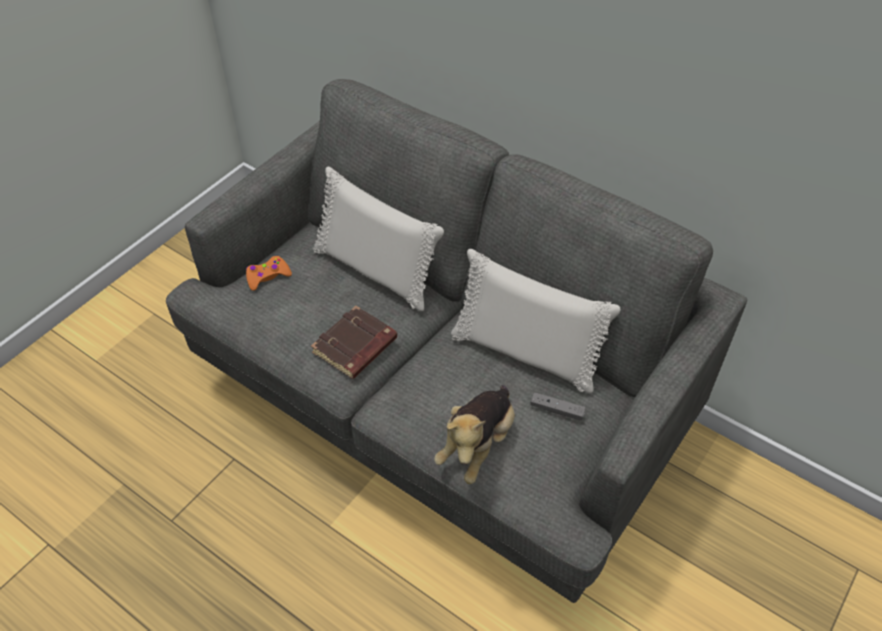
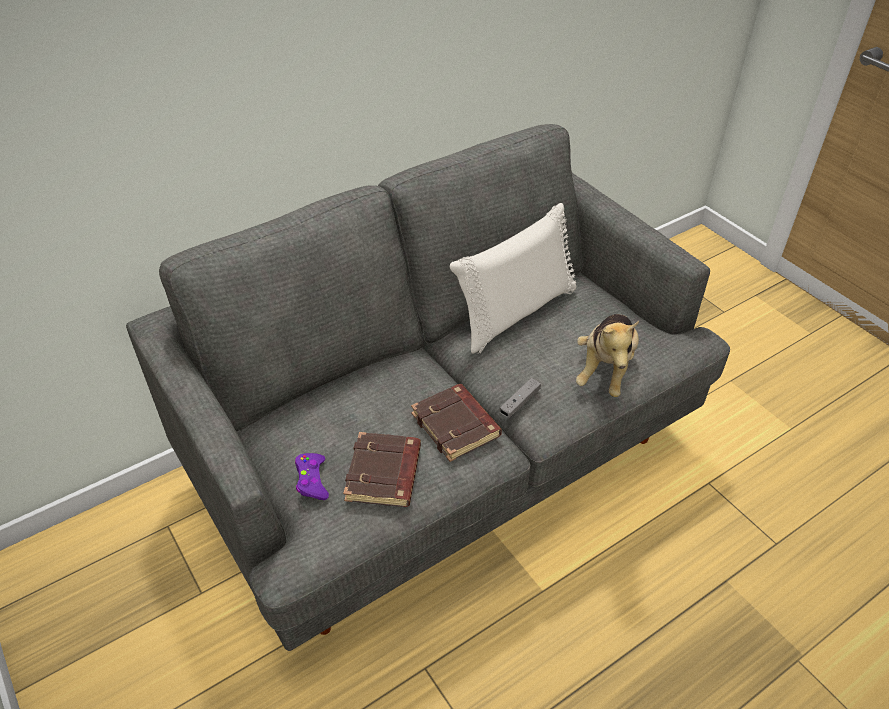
camera: 70 degrees left, 5 degrees down
orange game controller [246,256,292,291] -> purple game controller [295,453,329,500]
white pillow [312,166,444,311] -> none
plush toy [434,385,515,484] -> plush toy turned 60 degrees clockwise [576,314,639,397]
grey game controller [530,392,586,421] -> grey game controller moved to [499,378,541,418]
none -> brown book [343,432,421,507]

